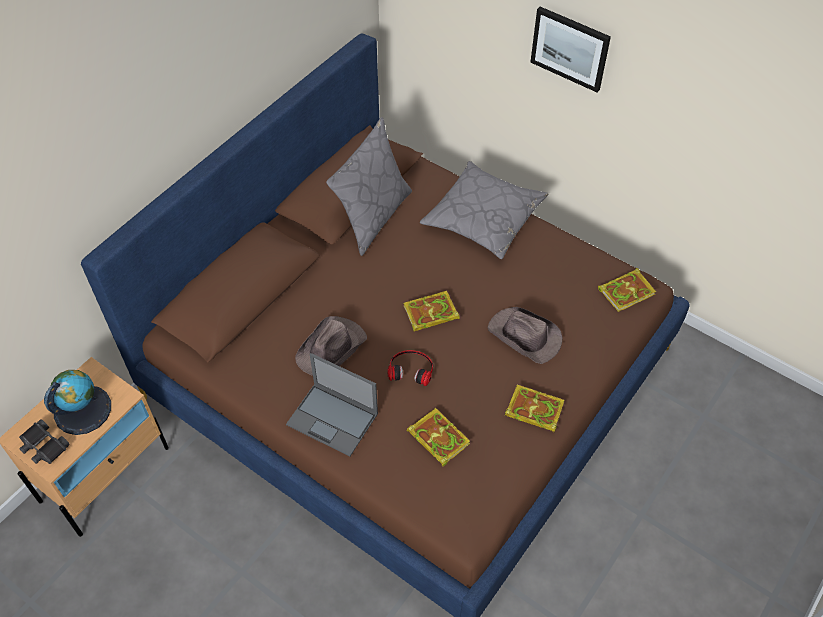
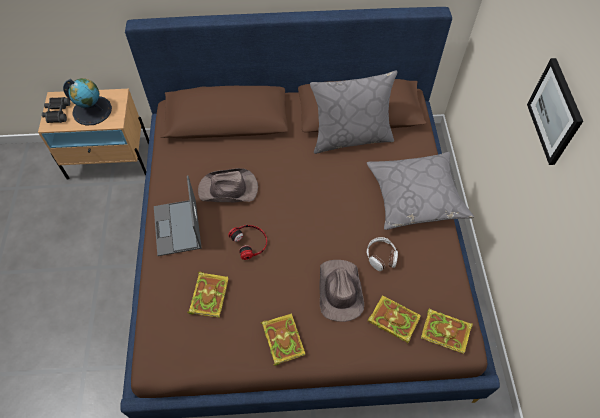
camera: 50 degrees right, 5 degrees up
book [403,291,460,332] -> book moved to [367,295,421,344]
none -> headphones [366,237,398,271]

